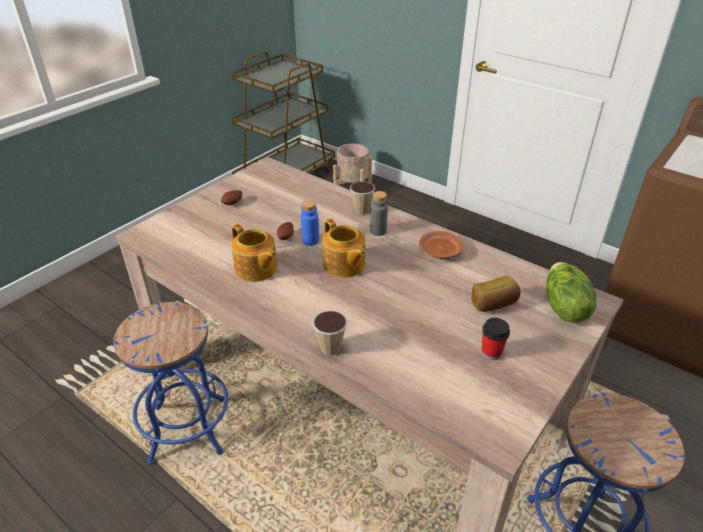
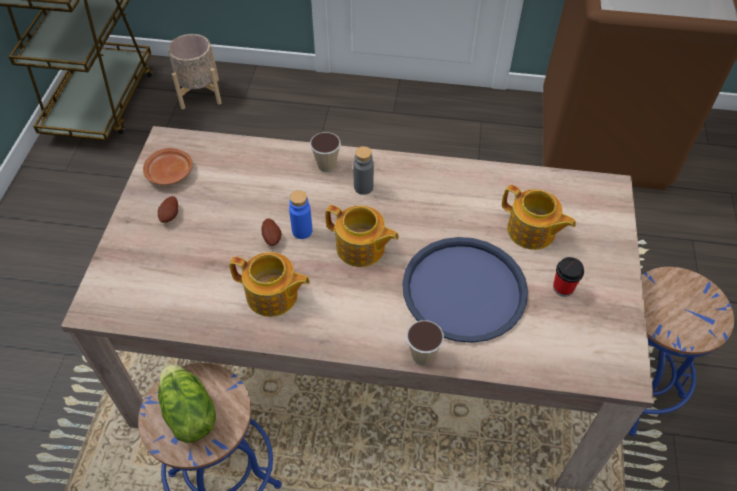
camera: 30 degrees left, 15 degrees up
brown plate [419,231,464,259] -> brown plate moved to [143,148,193,185]
bread [471,275,521,312] -> teapot [502,185,576,250]
lettuce [546,262,597,323] -> lettuce moved to [158,364,216,443]
none -> blue tray [402,237,528,343]

